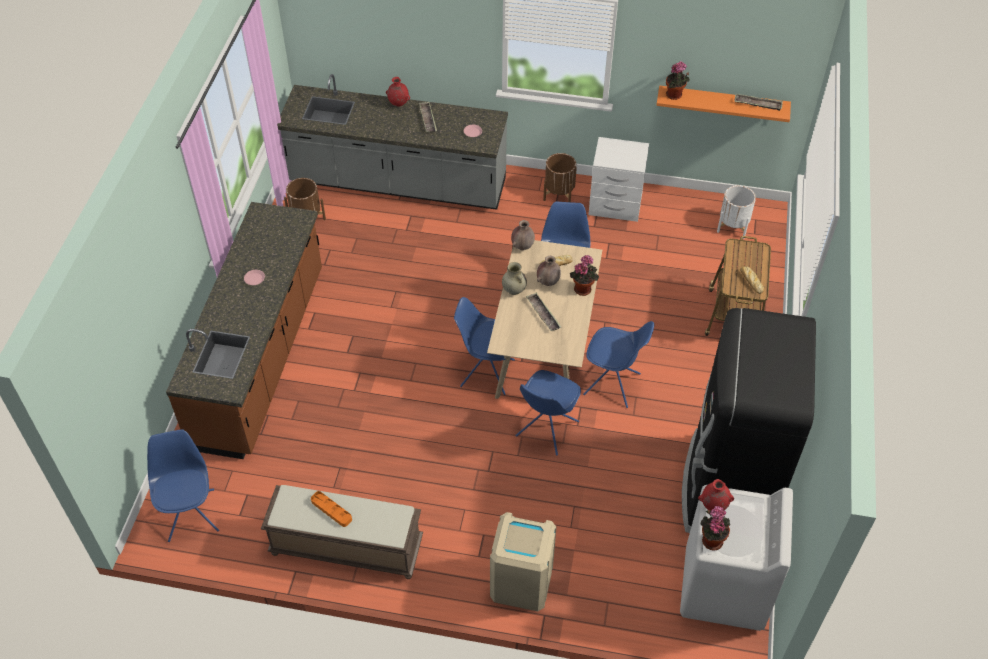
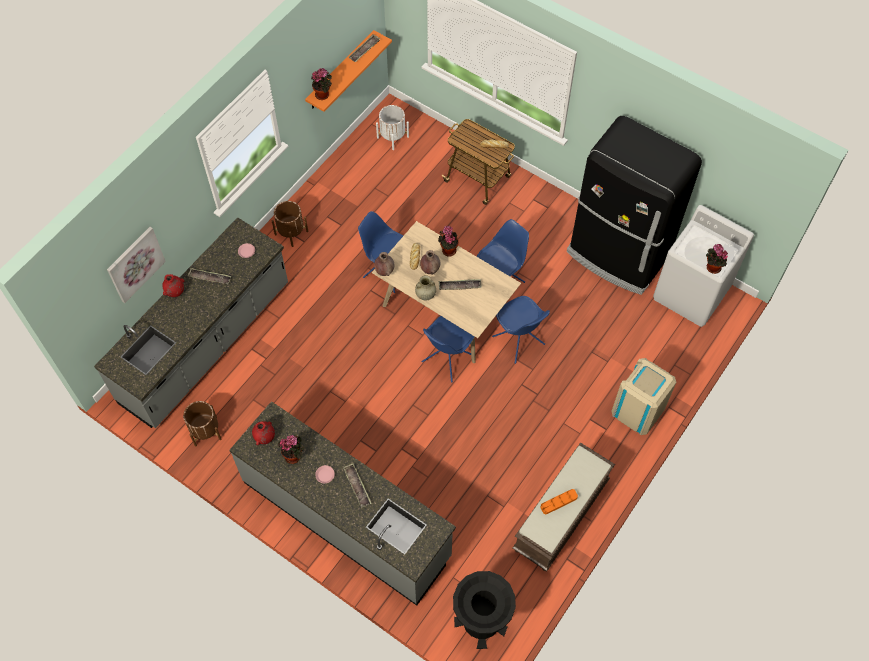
camera: 65 degrees left, 10 degrees up
blue chair [147,429,219,542] -> black trash can [453,571,516,649]
brown counter [166,202,322,459] -> grey counter [230,401,456,606]
white nightstand [589,137,649,222] -> none
red vase [698,479,734,511] -> red vase moved to [252,421,275,445]
none -> picture [107,227,166,303]
none -> potted plant [278,435,304,464]
none -> tray [343,463,372,508]

